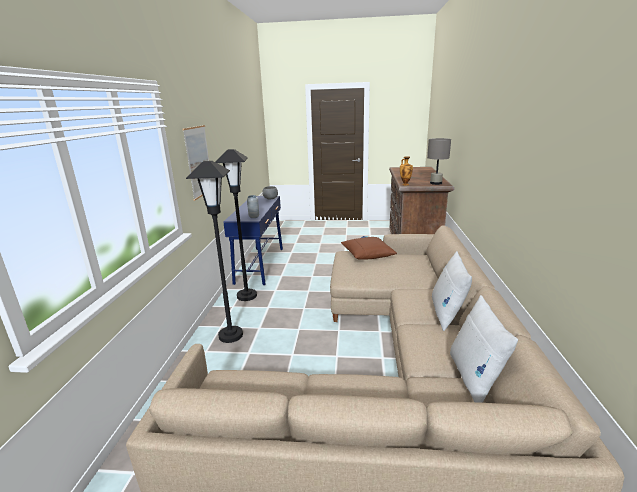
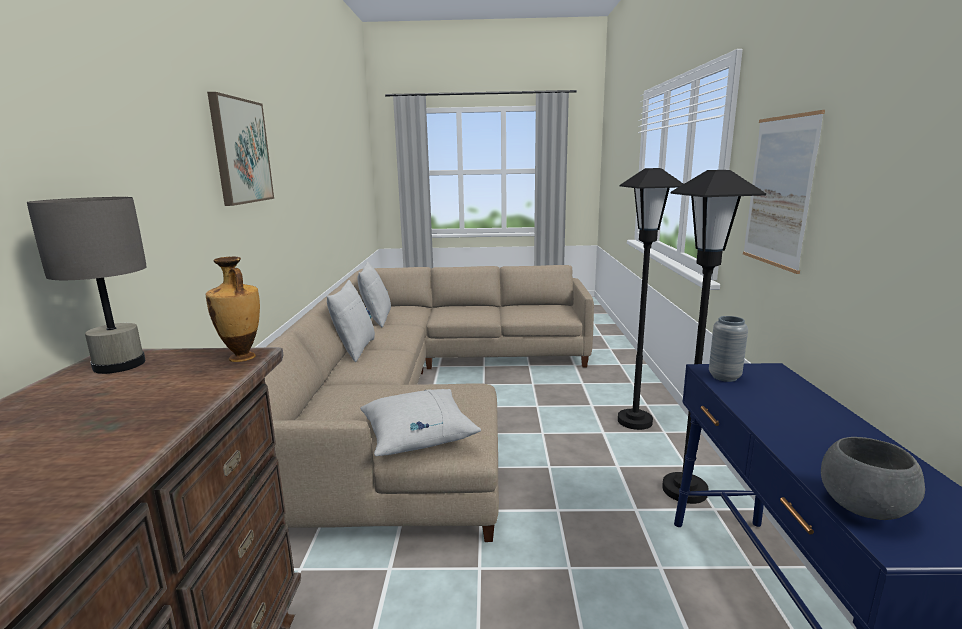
camera: 175 degrees right, 5 degrees down
brown pillow [341,236,397,260] -> grey pillow [360,389,481,456]
none -> picture [207,92,274,206]

